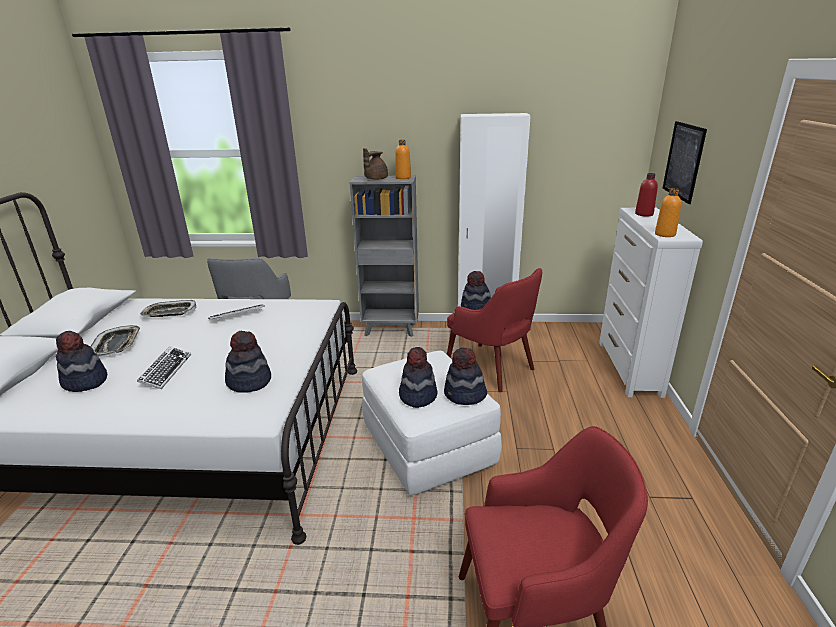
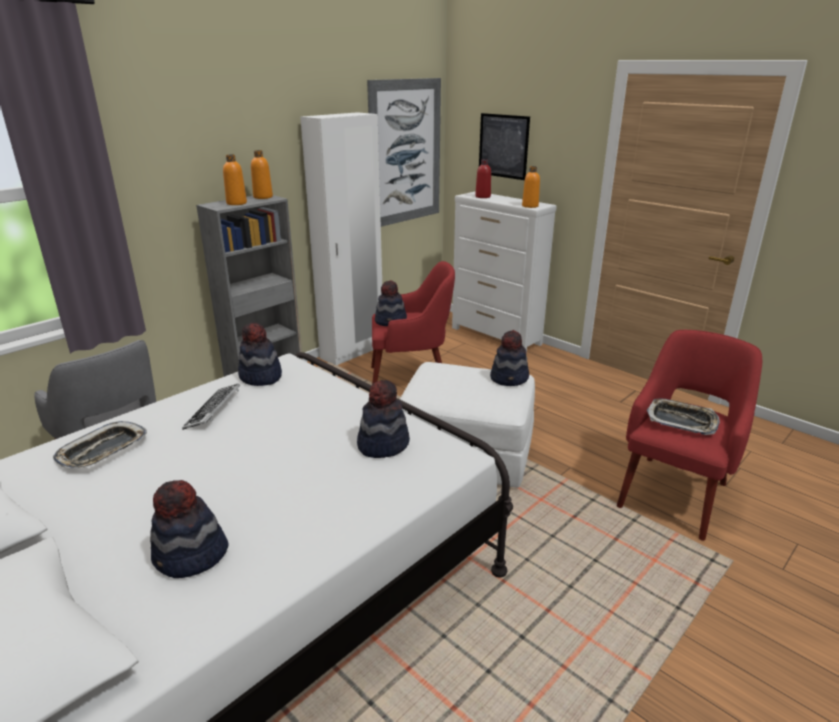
camera: 50 degrees left, 0 degrees up
tray [91,325,140,356] -> tray moved to [647,399,720,435]
keyboard [137,346,191,389] -> none
brown teapot [363,148,388,180] -> orange bottle [223,154,247,205]
hat [399,347,438,408] -> hat moved to [238,322,282,386]
none -> picture [367,78,441,227]

